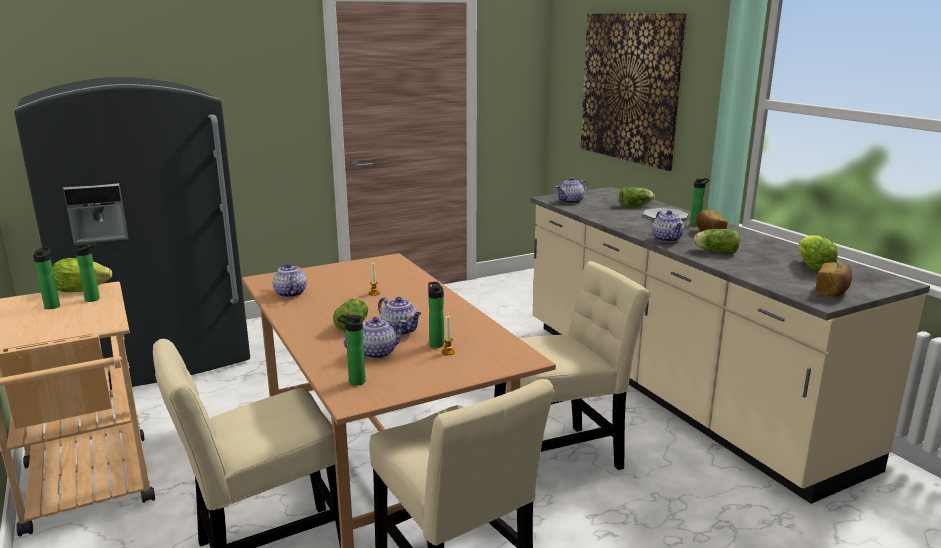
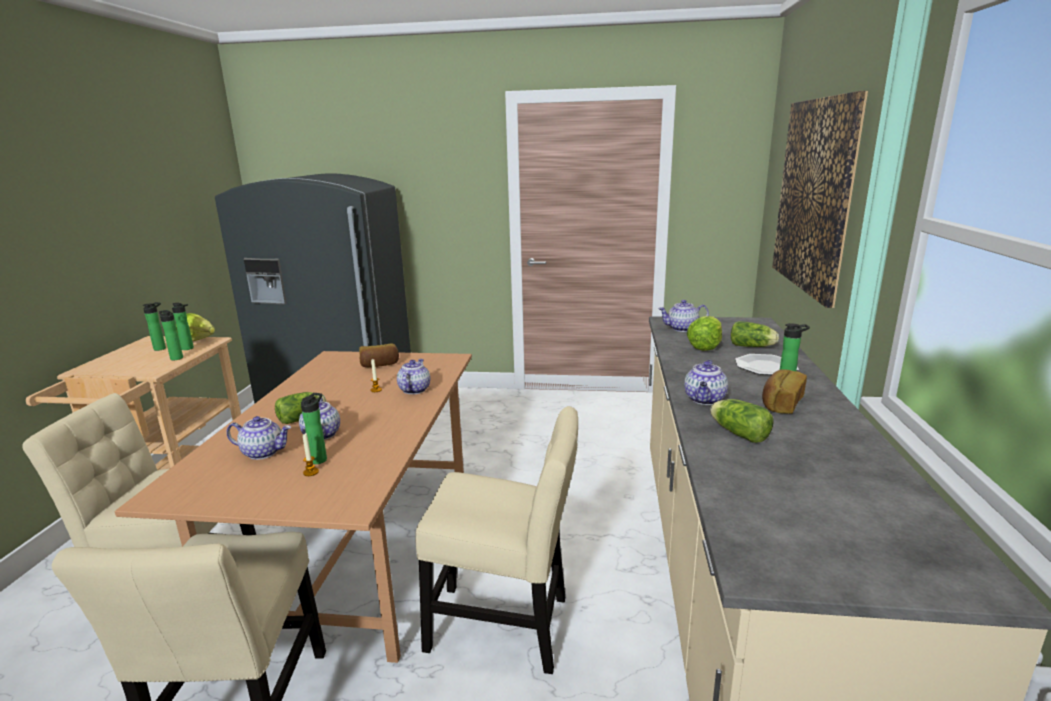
camera: 35 degrees right, 0 degrees up
teapot [273,263,307,298] -> teapot moved to [397,359,430,394]
bottle [338,315,366,385] -> bottle moved to [159,310,183,360]
lettuce [799,235,838,271] -> lettuce moved to [687,316,722,351]
bread [815,262,852,296] -> bread moved to [359,343,399,367]

